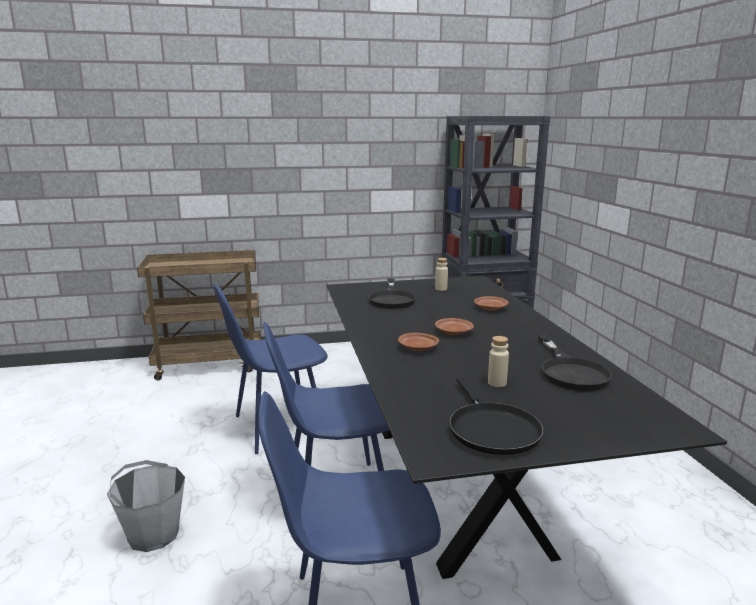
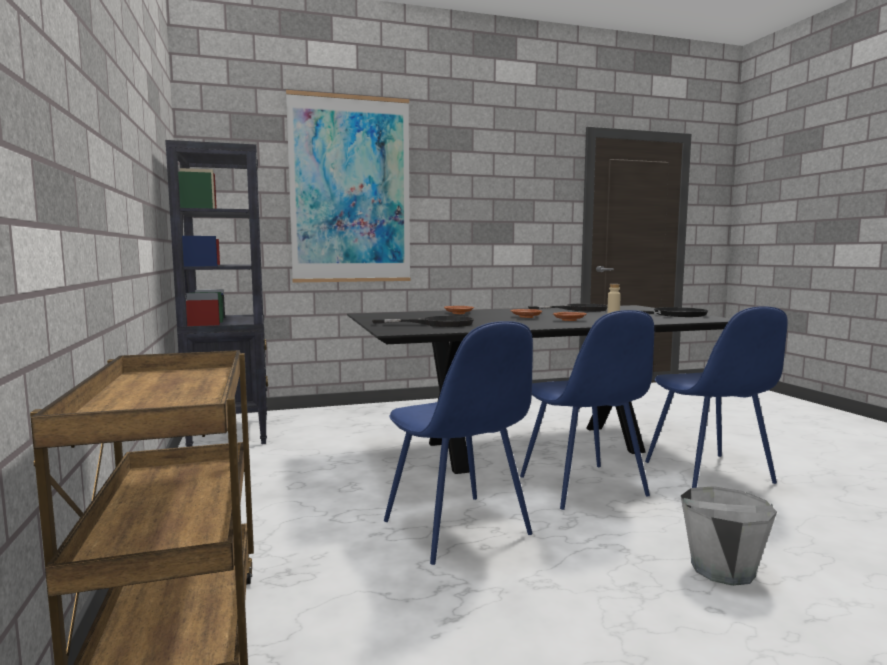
camera: 95 degrees left, 10 degrees down
beige bottle [435,258,448,291] -> none
none -> picture [286,90,411,282]

